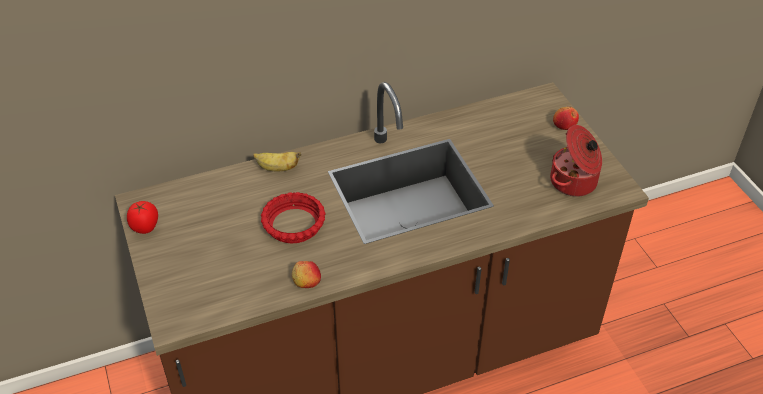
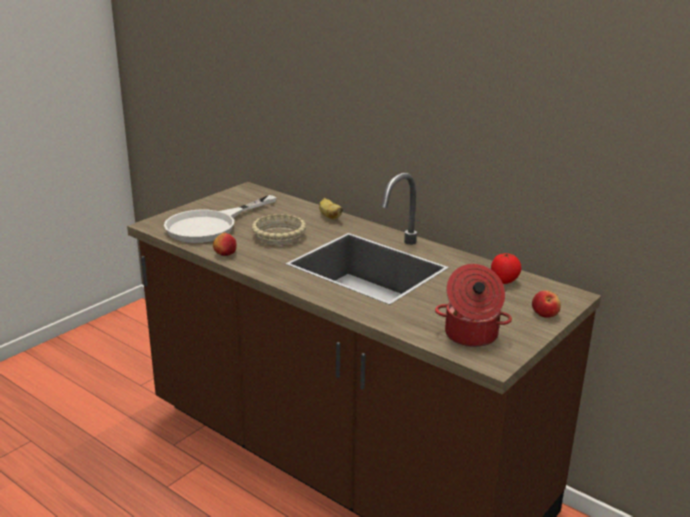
camera: 60 degrees right, 20 degrees down
tomato [127,201,158,234] -> tomato moved to [491,253,522,284]
red bowl [261,192,326,243] -> beige bowl [251,214,306,245]
none -> white frying pan [164,195,277,243]

